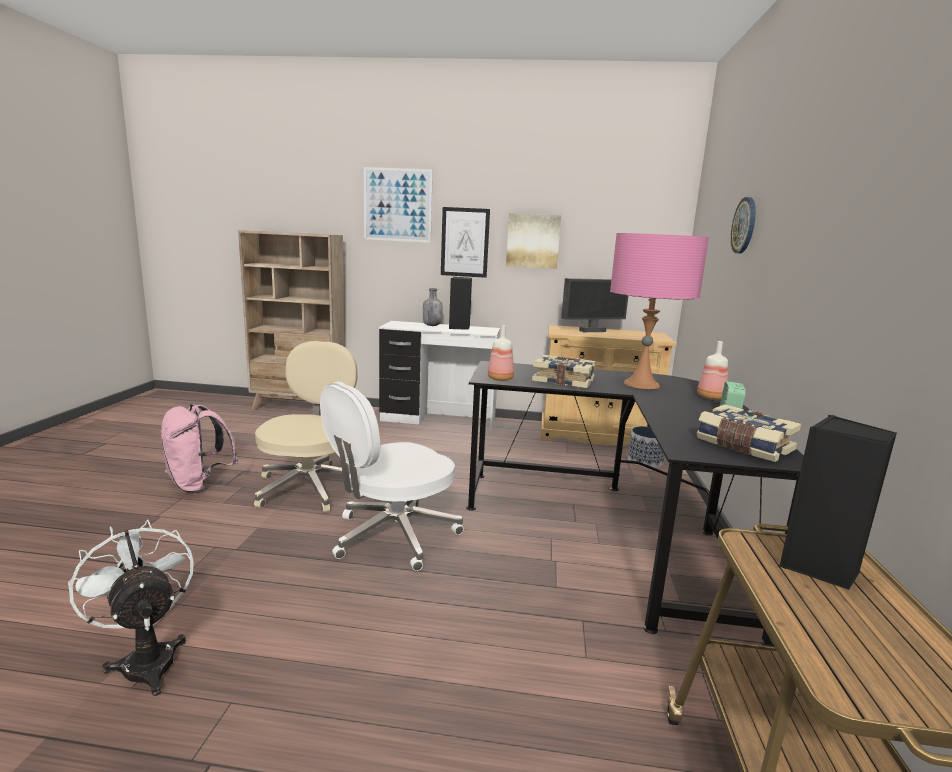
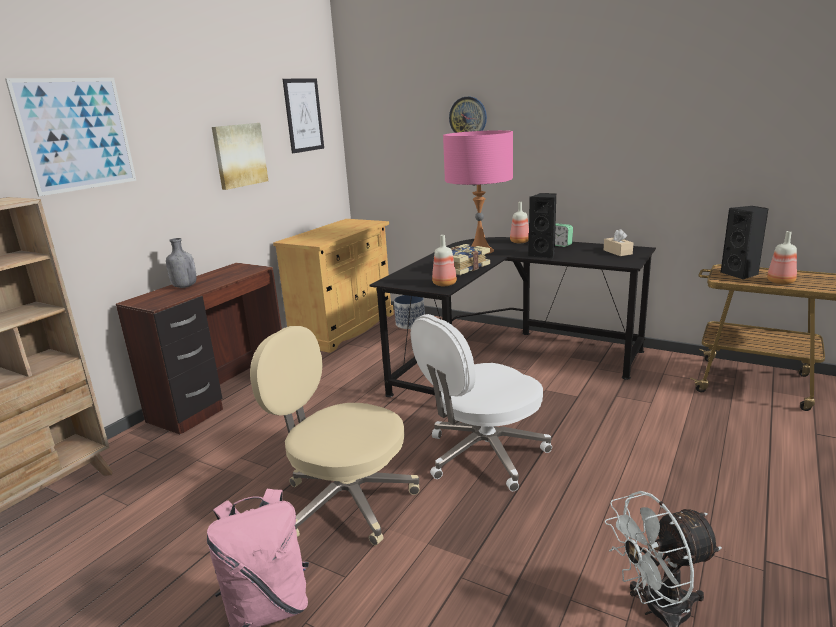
camera: 65 degrees left, 5 degrees up
white office chair [320,381,463,571] -> white office chair turned 75 degrees clockwise [411,314,552,491]
white desk [379,321,500,432] -> brown desk [116,263,282,435]
picture [441,207,490,278] -> picture moved to [283,78,324,153]
black speaker [449,277,472,330] -> black speaker moved to [529,193,556,258]
monitor [561,278,628,332] -> none
book [697,404,801,462] -> beige tissue box [604,229,633,256]
none -> bottle [767,231,797,284]

